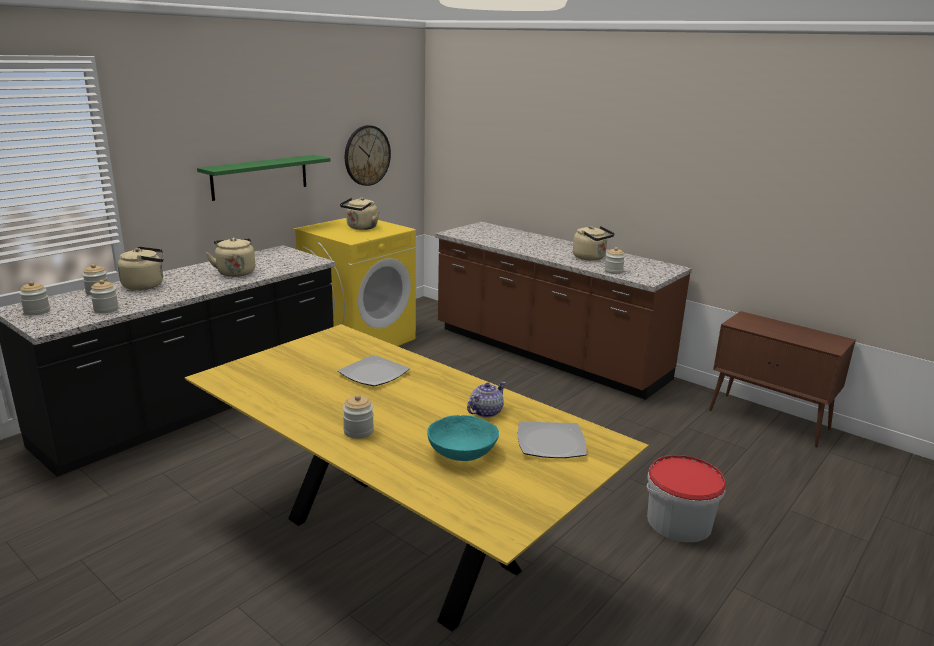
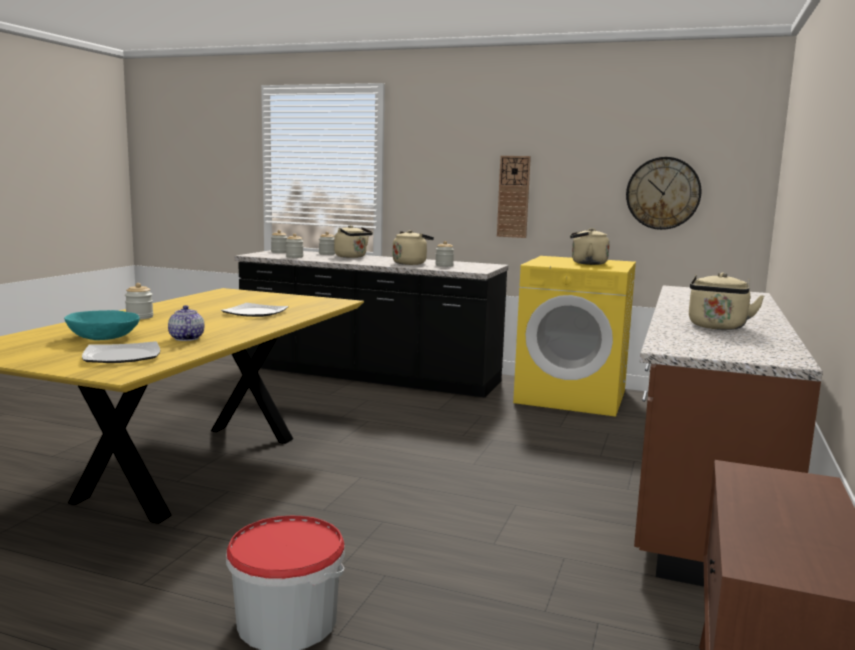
camera: 70 degrees right, 10 degrees down
green shelf [197,155,330,201] -> wall clock [497,156,531,238]
teapot [467,381,506,418] -> teapot turned 135 degrees counterclockwise [168,305,204,341]
jar [605,247,625,274] -> jar moved to [435,241,454,267]

